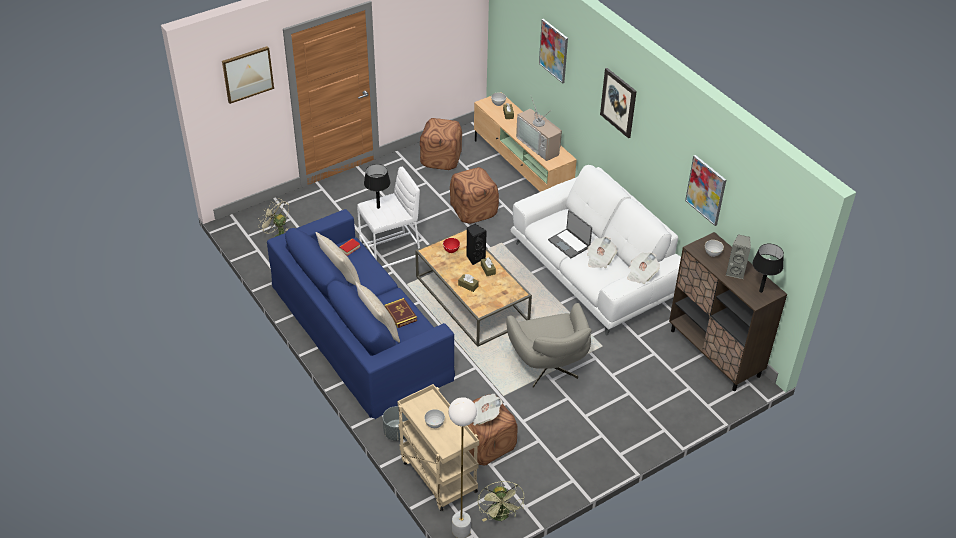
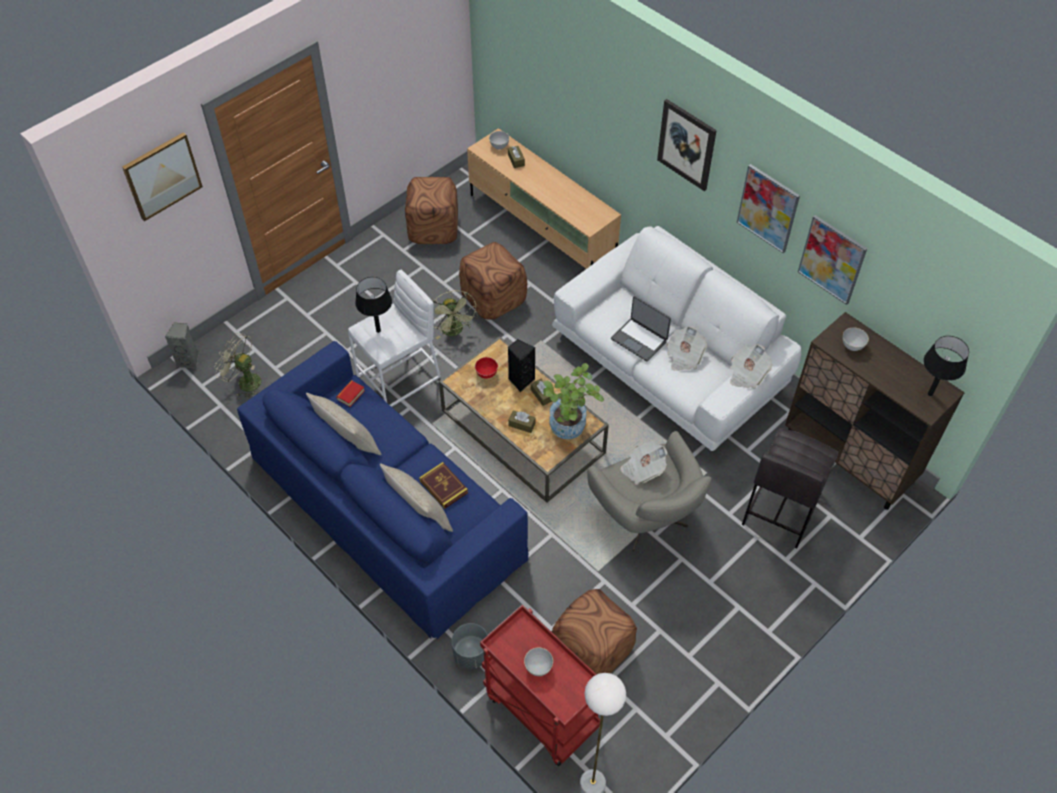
camera: 10 degrees left, 10 degrees up
beige cart [397,384,479,511] -> red cart [480,605,600,766]
newspaper [472,394,502,426] -> newspaper moved to [620,441,668,485]
green fan [478,481,524,522] -> green fan moved to [433,291,477,339]
television [516,97,562,161] -> none
picture [539,19,568,84] -> picture moved to [737,164,800,253]
grey speaker [726,234,751,279] -> grey speaker moved to [165,322,199,369]
none -> potted plant [543,363,604,439]
none -> grey stool [742,427,838,548]

